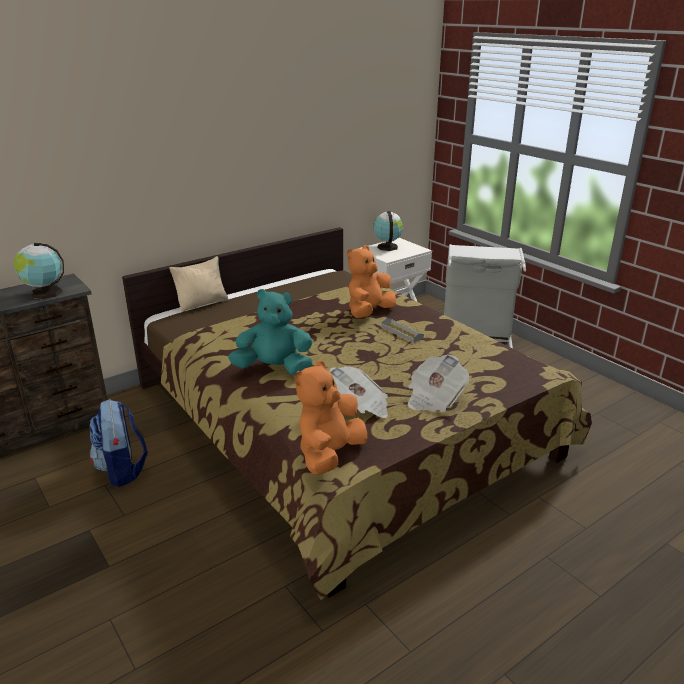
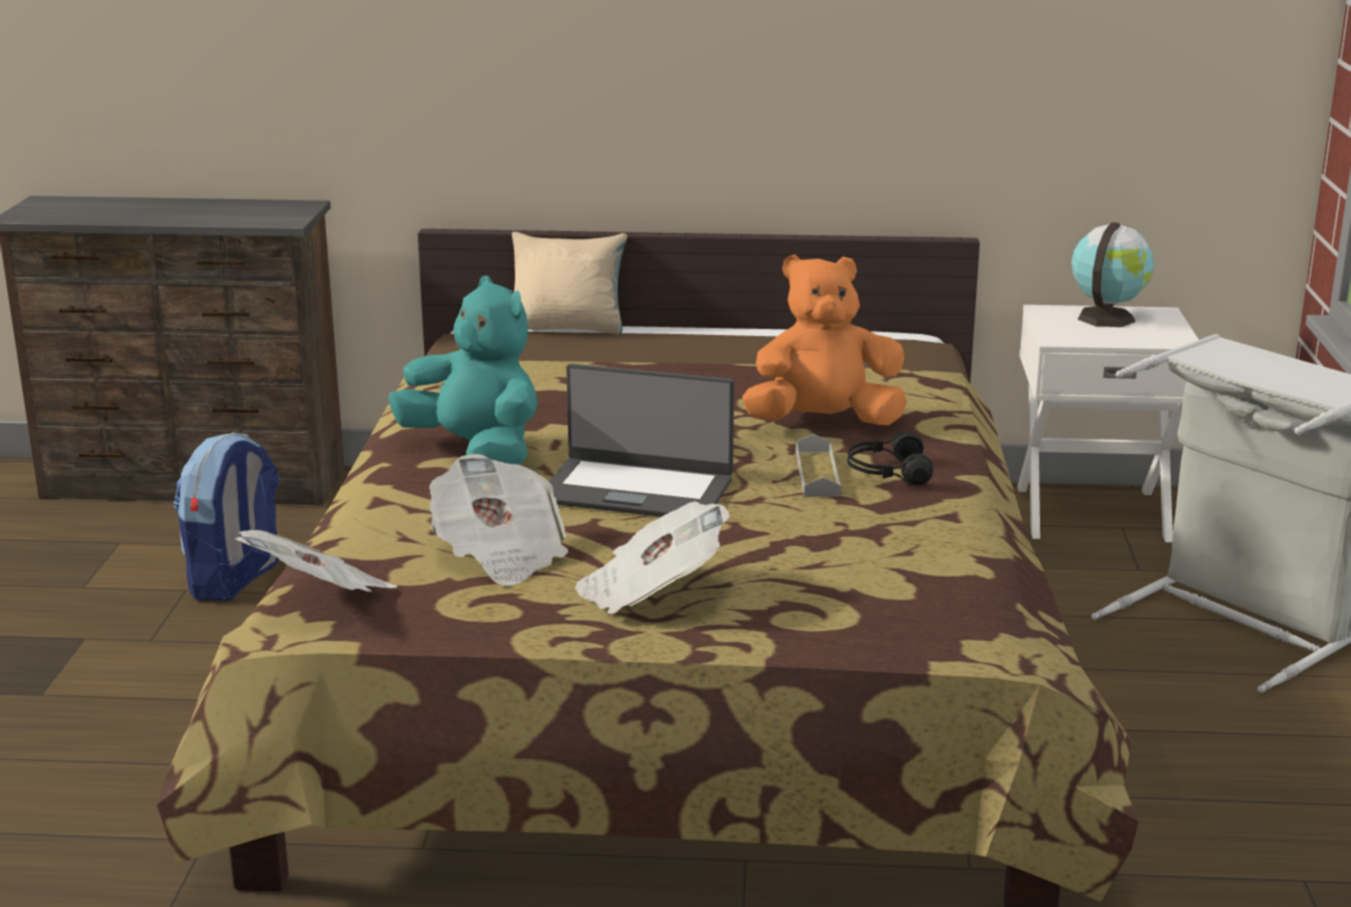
camera: 40 degrees right, 5 degrees down
globe [14,243,64,299] -> none
orange plush toy [295,360,367,475] -> newspaper [235,530,397,592]
none -> laptop [549,364,734,517]
none -> black headphones [847,431,933,486]

